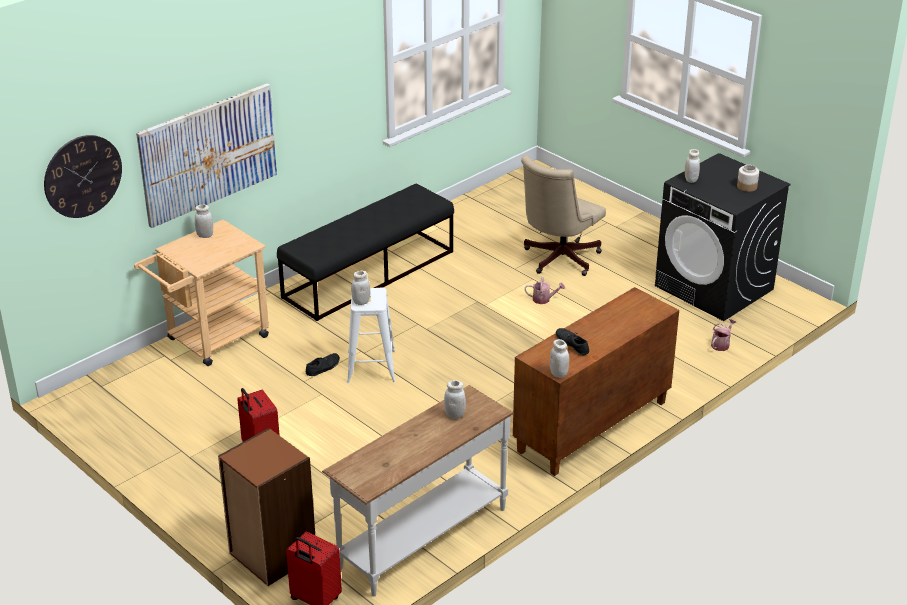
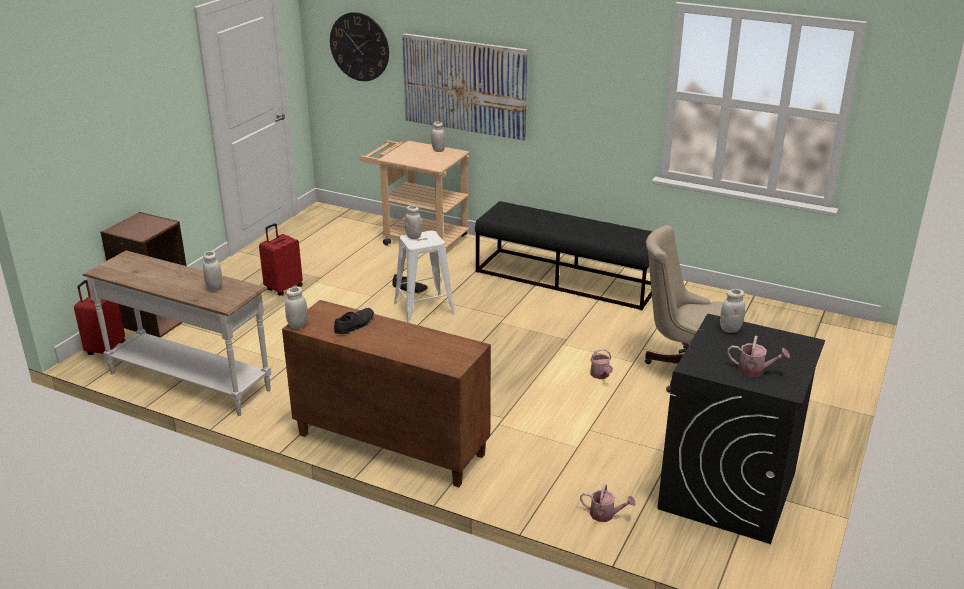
camera: 70 degrees right, 5 degrees down
jar [737,165,759,192] -> watering can [727,336,790,377]

